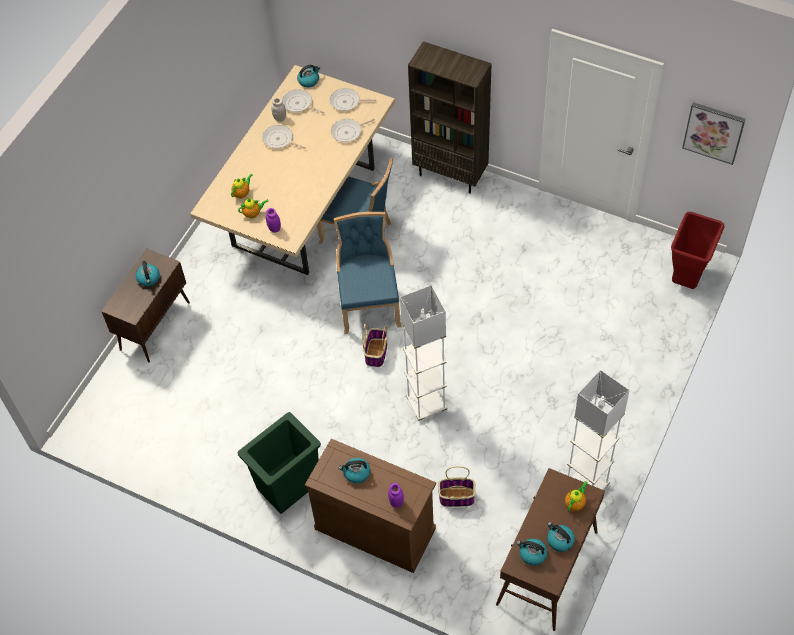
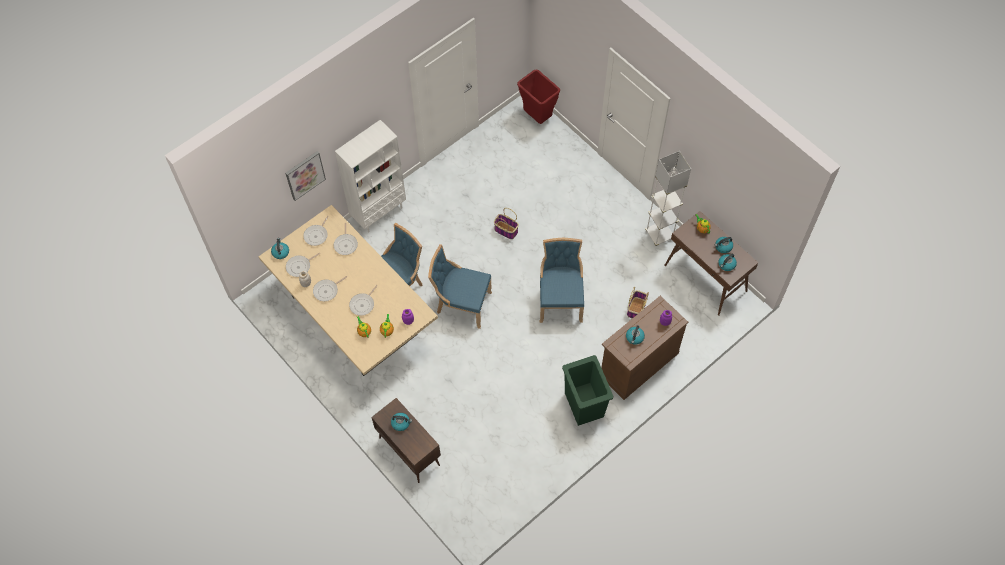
camera: 70 degrees left, 5 degrees up
basket [362,323,387,367] -> basket moved to [494,208,519,239]
white floor lamp [400,285,447,421] -> blue chair [539,238,584,323]
brown bookcase [408,41,492,194] -> white bookcase [335,120,406,232]
picture [682,102,746,165] -> picture moved to [285,151,326,201]
none -> frying pan [349,285,378,316]

